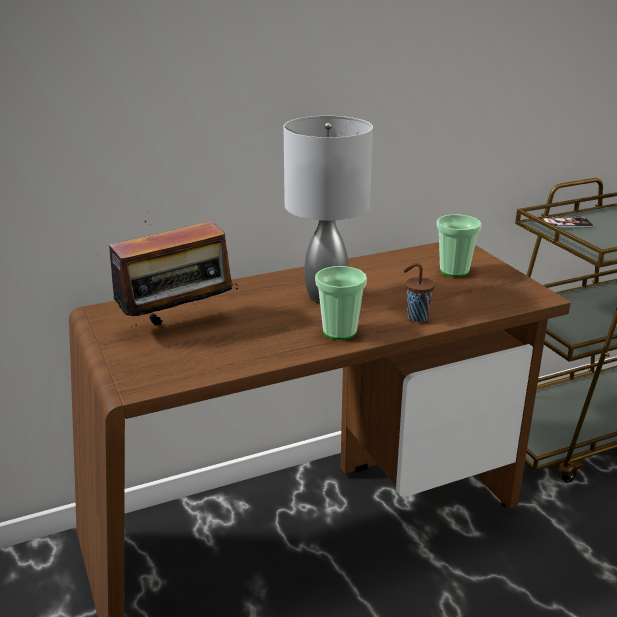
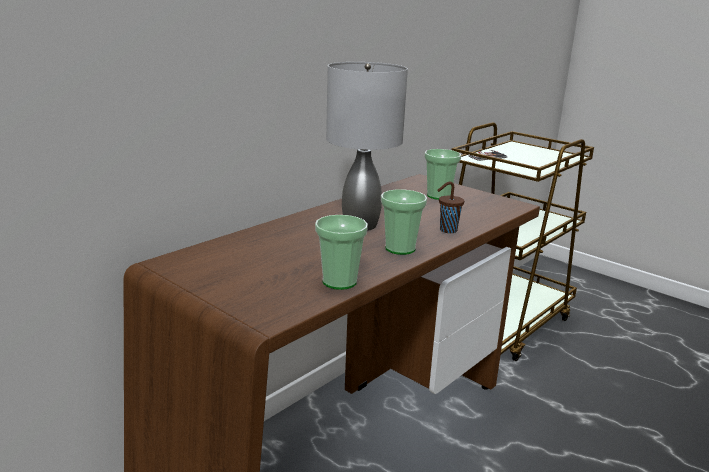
camera: 25 degrees left, 5 degrees down
radio [98,212,238,327] -> none
none -> cup [315,215,368,290]

